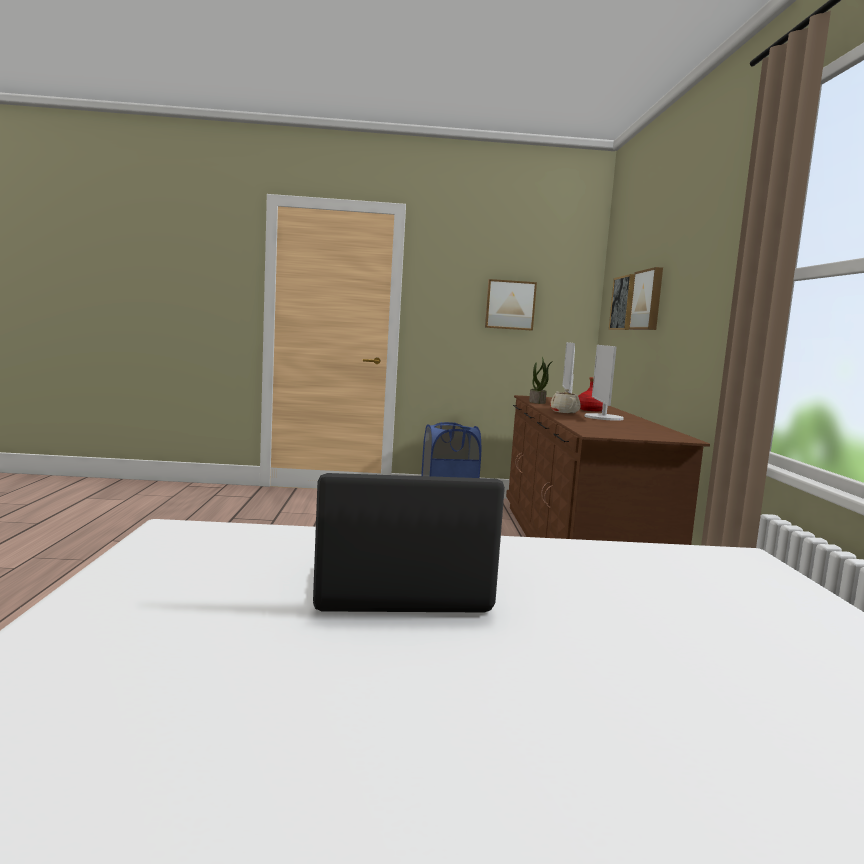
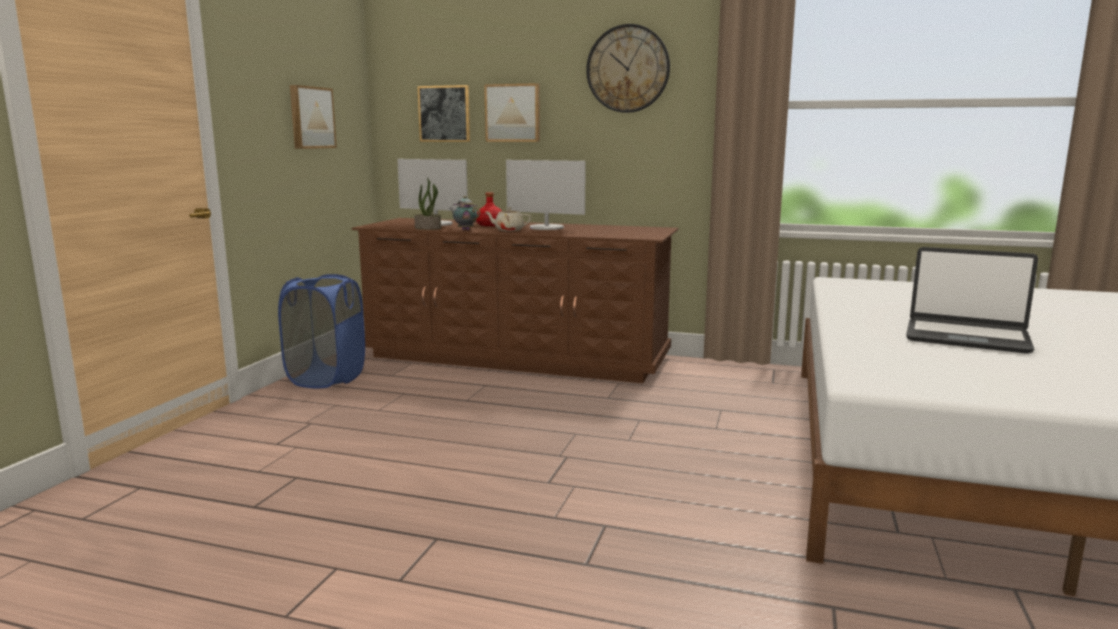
camera: 70 degrees left, 5 degrees up
laptop [313,473,505,613] -> laptop turned 75 degrees counterclockwise [906,247,1038,354]
none -> teapot [449,196,480,230]
none -> wall clock [586,24,670,113]

